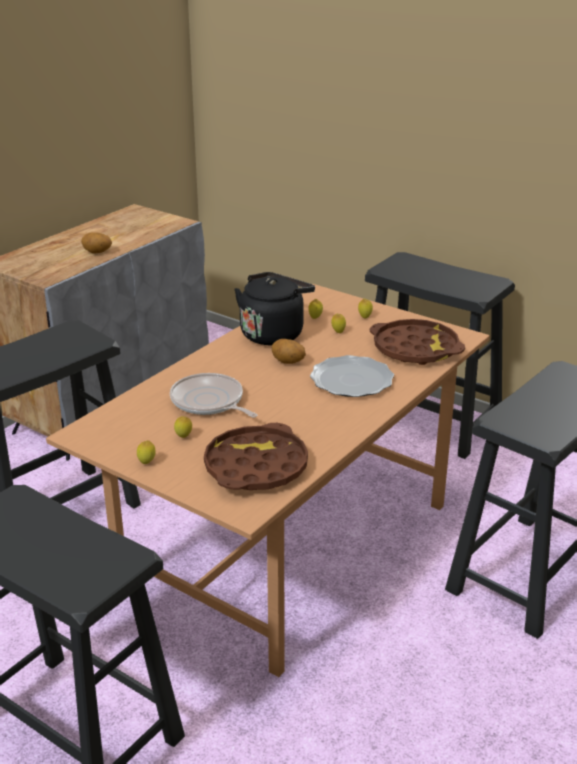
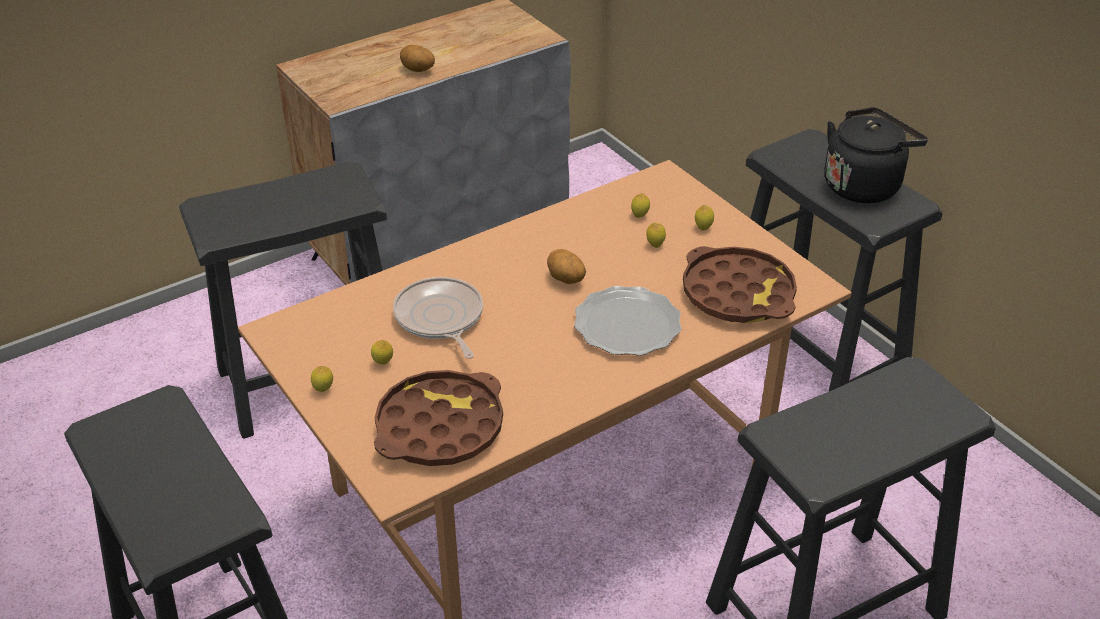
camera: 20 degrees right, 10 degrees up
black kettle [234,272,315,345] -> black kettle moved to [824,107,928,203]

